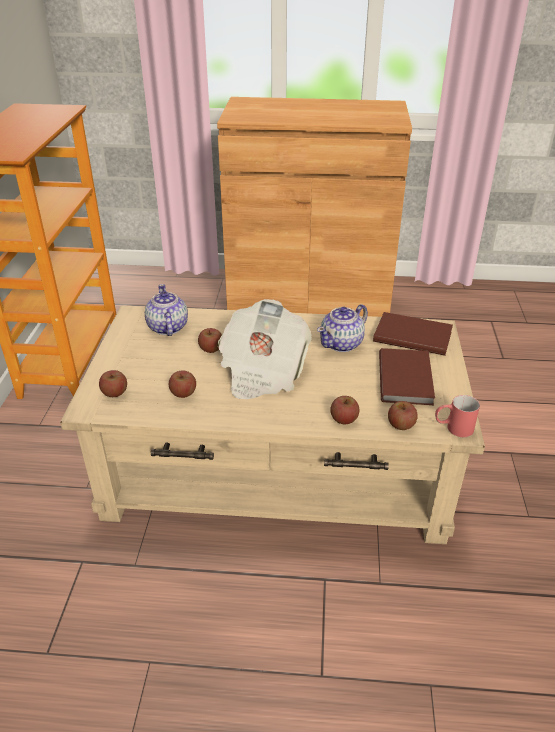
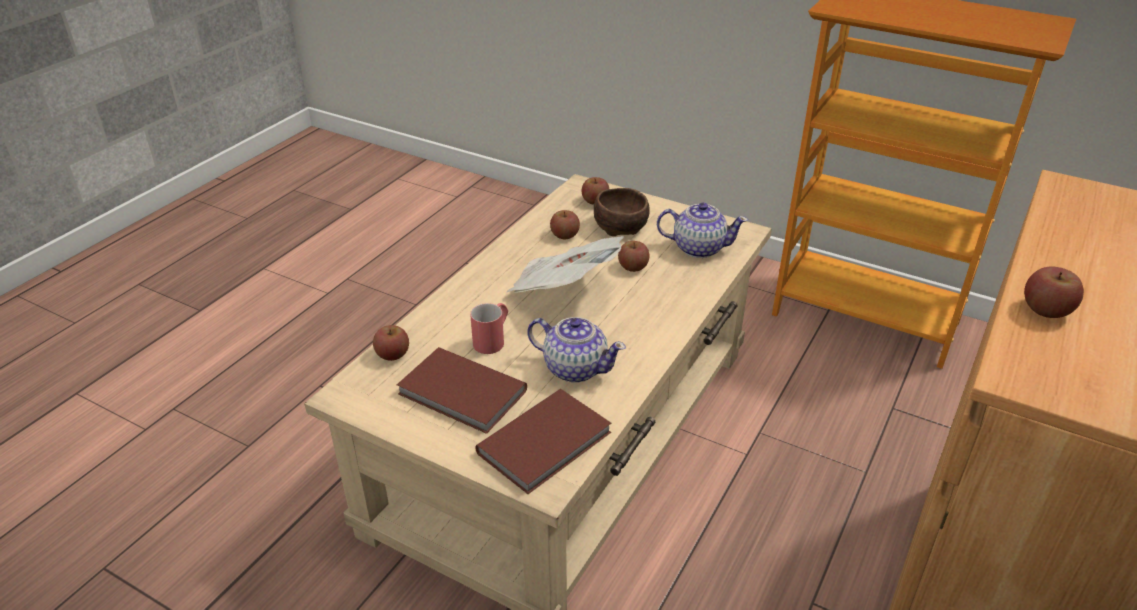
camera: 115 degrees right, 0 degrees up
teapot [317,304,368,352] -> teapot turned 135 degrees clockwise [527,317,626,383]
apple [331,396,359,424] -> apple moved to [1024,266,1084,318]
red mug [435,395,480,437] -> red mug moved to [470,303,508,354]
none -> brown bowl [594,188,650,236]

